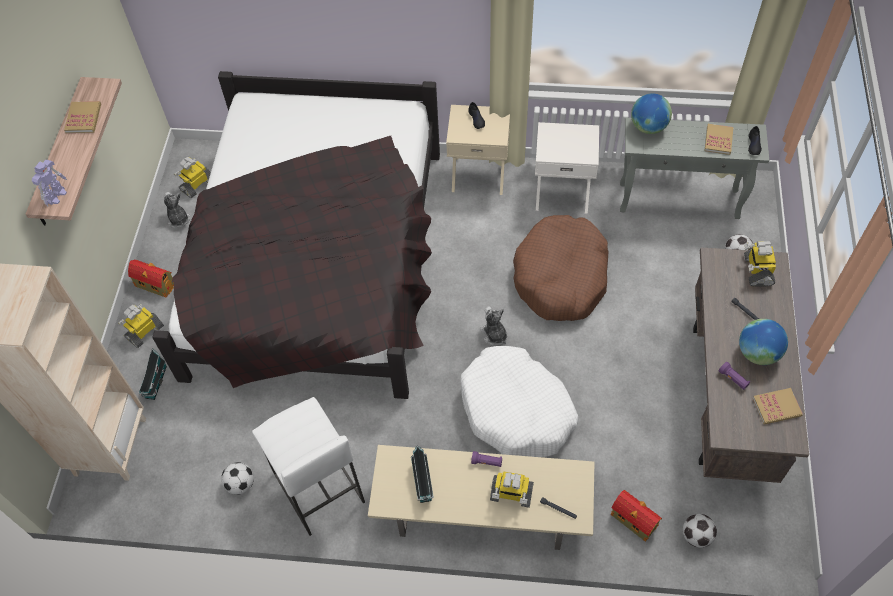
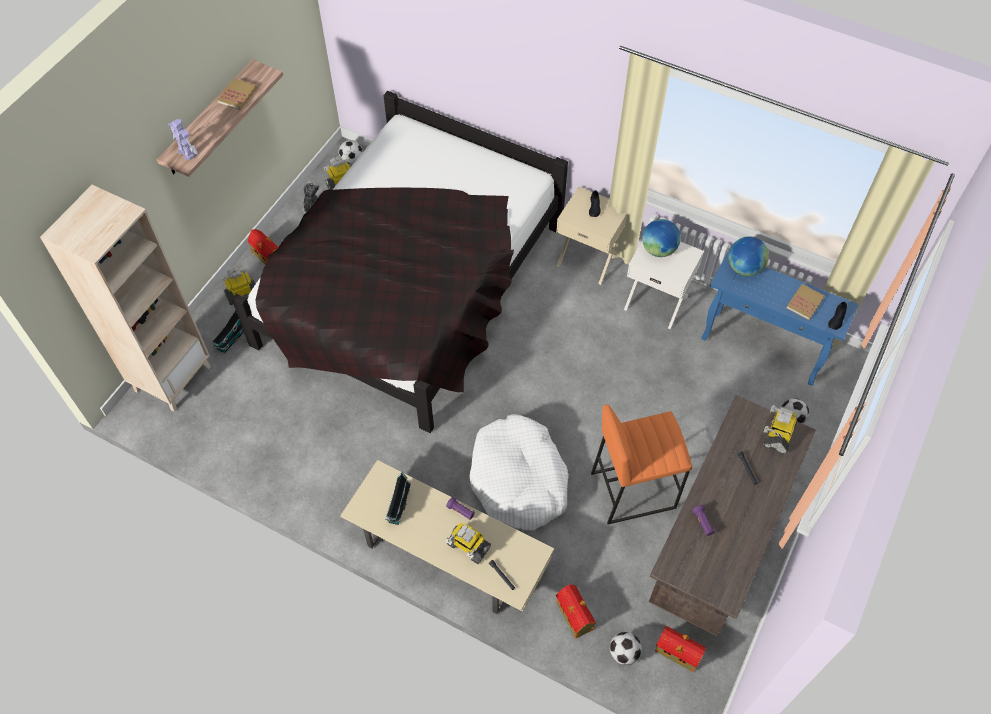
camera: 20 degrees right, 0 degrees up
toy robot [32,160,67,207] -> toy robot turned 90 degrees counterclockwise [168,119,198,160]
football [221,462,254,495] -> football moved to [339,140,363,164]
white stool [252,397,365,536] -> none
plush toy [480,306,507,345] -> none
brown dog bed [513,215,608,321] -> none
grey console table [620,118,769,219] -> blue console table [701,252,859,386]
globe [739,319,788,365] -> globe moved to [642,219,681,257]
book [753,388,803,425] -> none
none -> orange stool [591,405,692,524]
none -> toy house [655,626,706,672]

